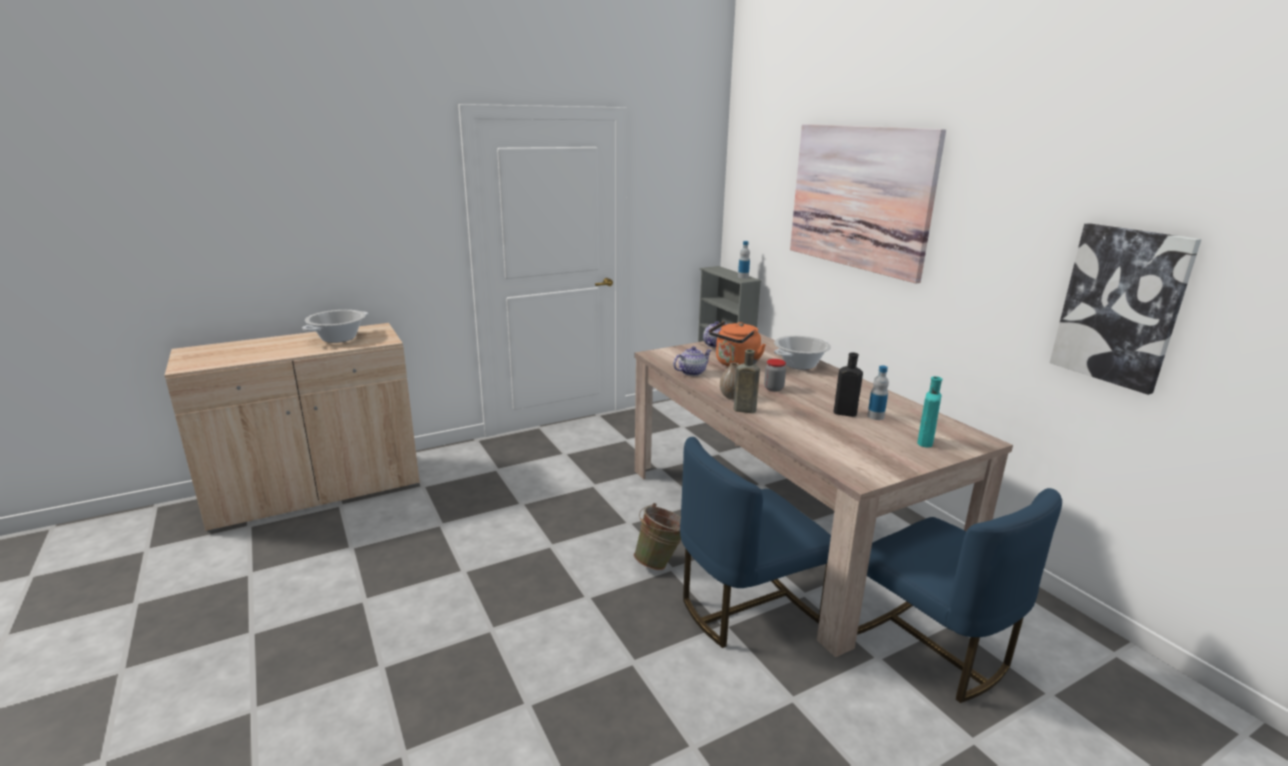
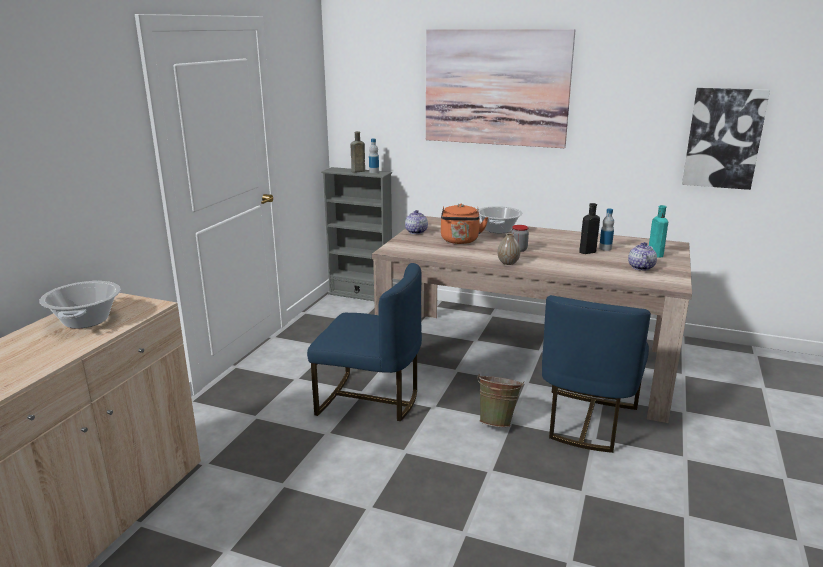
camera: 40 degrees left, 0 degrees up
teapot [673,346,712,376] -> teapot moved to [628,242,657,271]
brown bottle [734,349,760,413] -> brown bottle moved to [351,131,365,173]
blue chair [857,488,1062,703] -> blue chair moved to [307,263,422,421]

